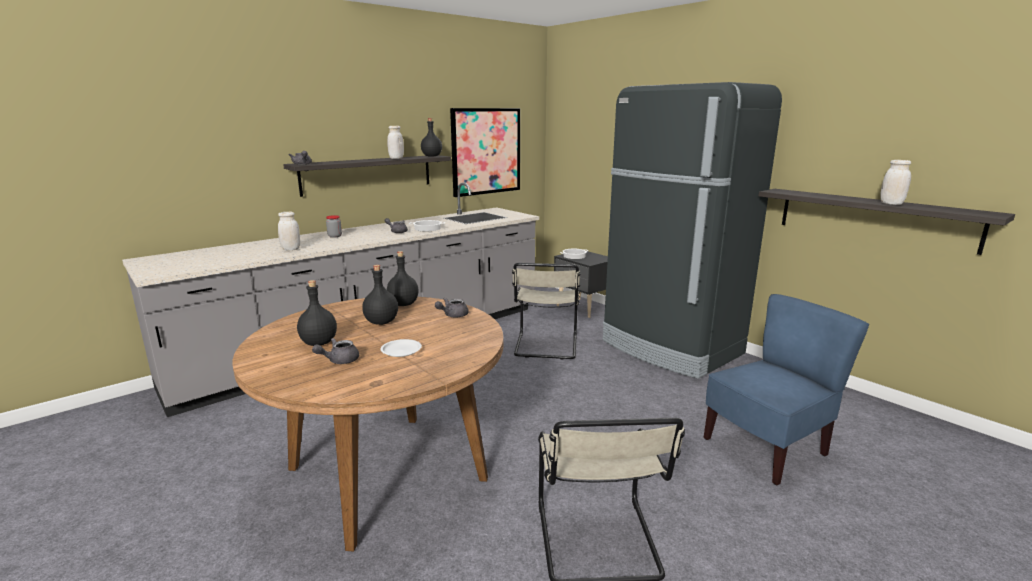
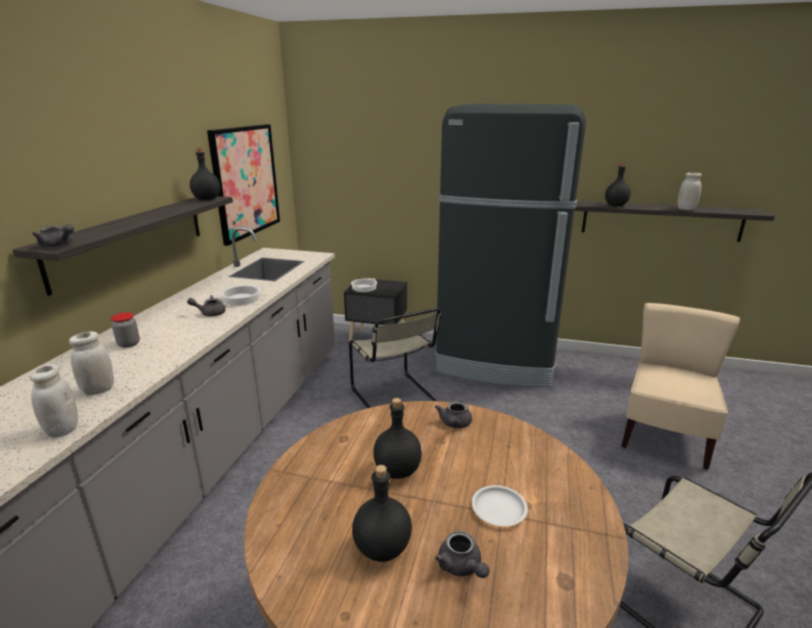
camera: 35 degrees left, 5 degrees up
grey teapot [312,338,359,364] -> grey teapot turned 45 degrees counterclockwise [435,531,489,578]
white jar [387,126,404,159] -> white jar moved to [30,364,78,438]
black bottle [387,251,419,306] -> black bottle moved to [605,163,631,206]
blue chair [704,294,869,485] -> beige chair [621,303,740,470]

